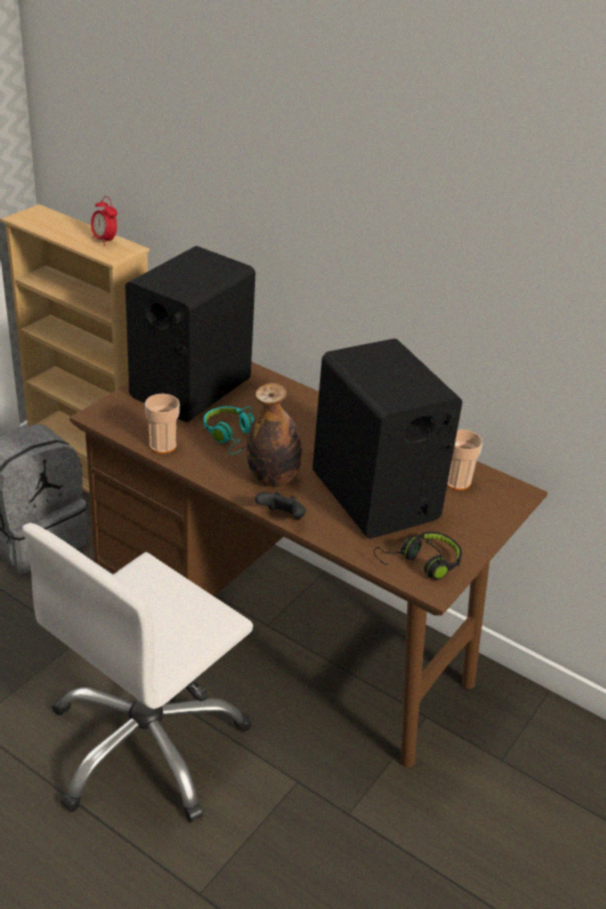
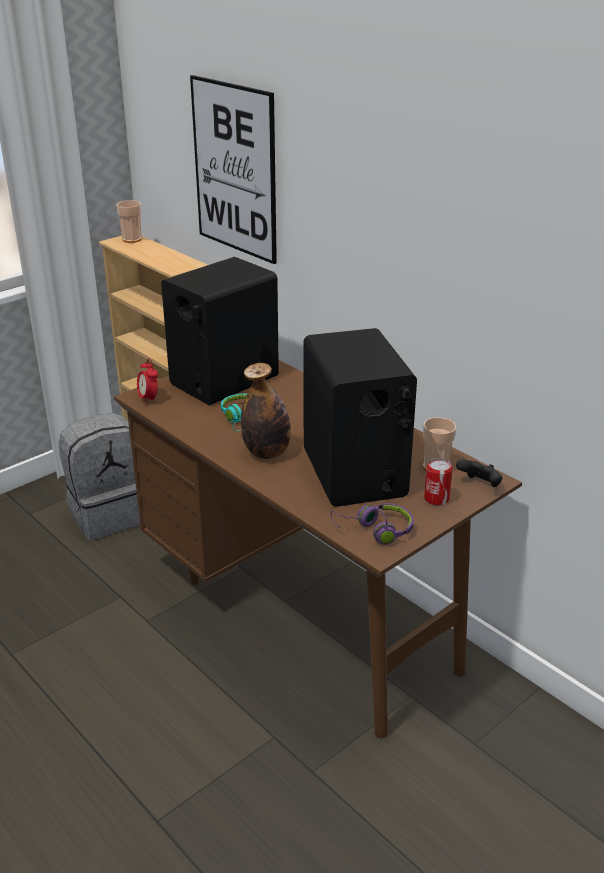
camera: 15 degrees right, 5 degrees down
white office chair [22,523,253,823] -> none
alarm clock [91,196,117,246] -> alarm clock moved to [137,358,158,405]
cup [145,394,180,454] -> cup moved to [116,200,142,243]
black game controller [255,492,306,519] -> black game controller moved to [456,460,502,487]
black headphones [374,532,462,580] -> purple headphones [331,503,414,545]
none -> picture [190,75,277,264]
none -> can [424,458,453,506]

